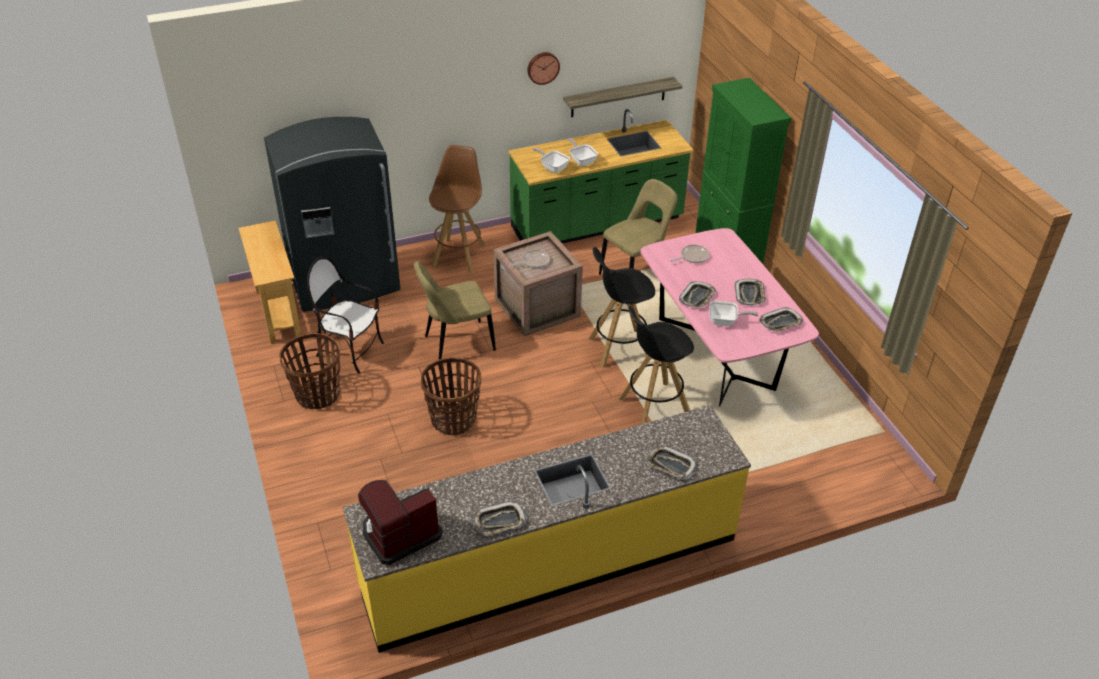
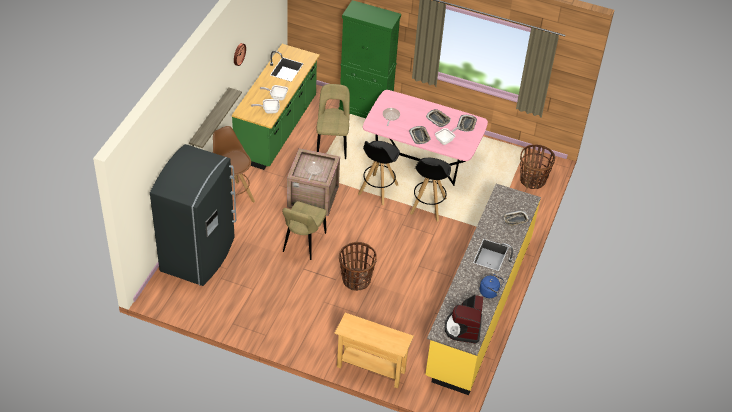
camera: 50 degrees left, 5 degrees up
beige console table [239,220,301,344] -> beige console table moved to [334,313,414,388]
basket [280,333,340,409] -> basket moved to [520,144,555,189]
chair [307,256,384,374] -> none
tray [473,501,527,536] -> blue kettle [479,274,504,298]
shelf [563,77,682,117] -> shelf moved to [189,88,242,148]

